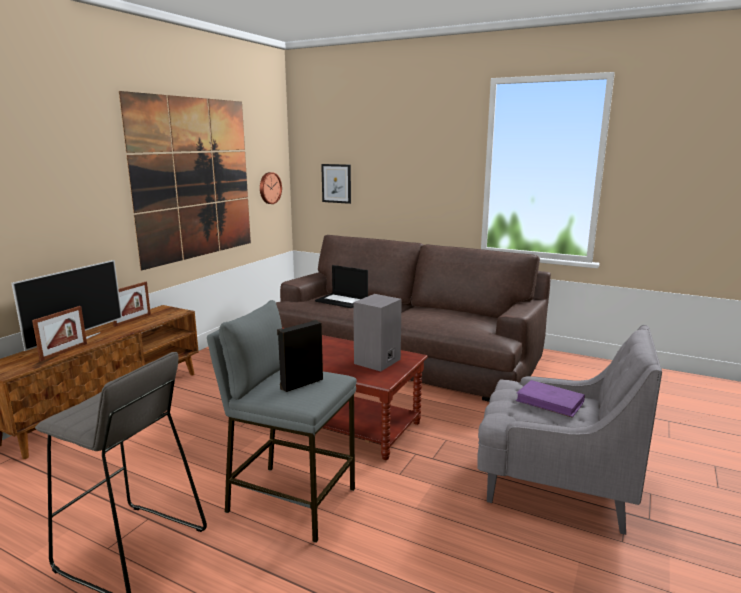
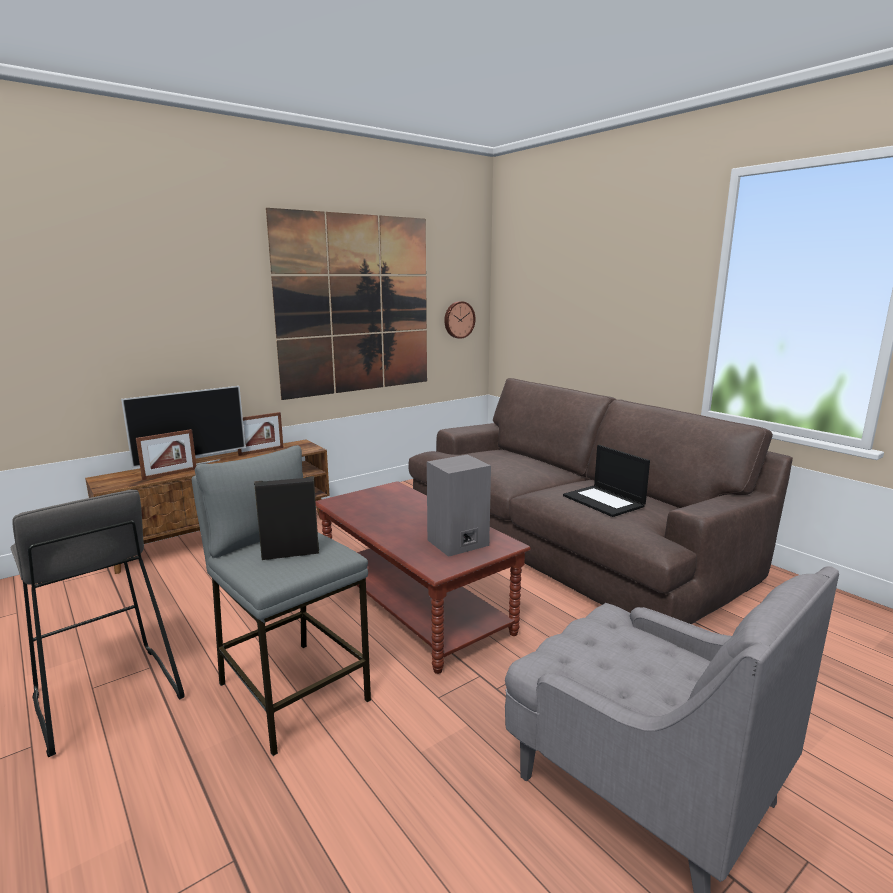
camera: 25 degrees right, 0 degrees up
laptop [315,265,368,308] -> laptop moved to [563,445,650,517]
picture [321,164,351,204] -> none
purple book [516,380,585,417] -> none

